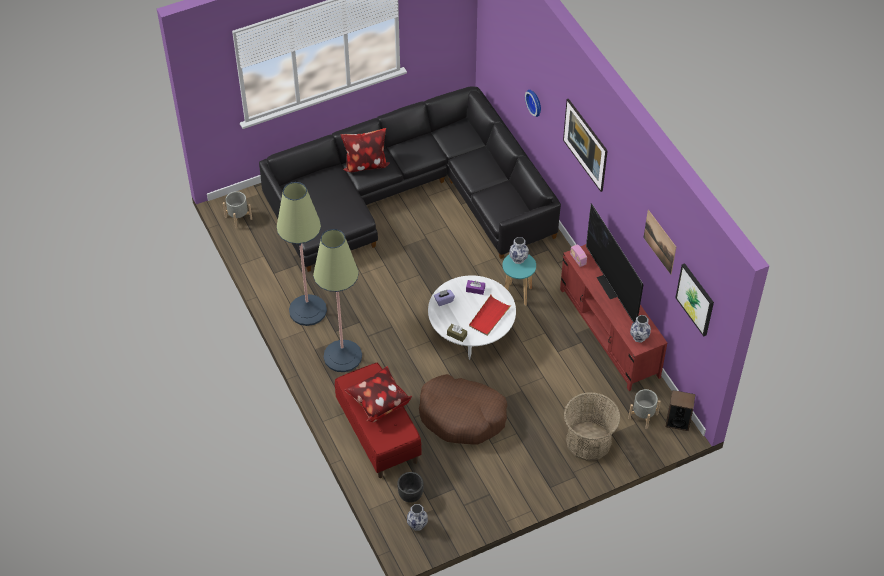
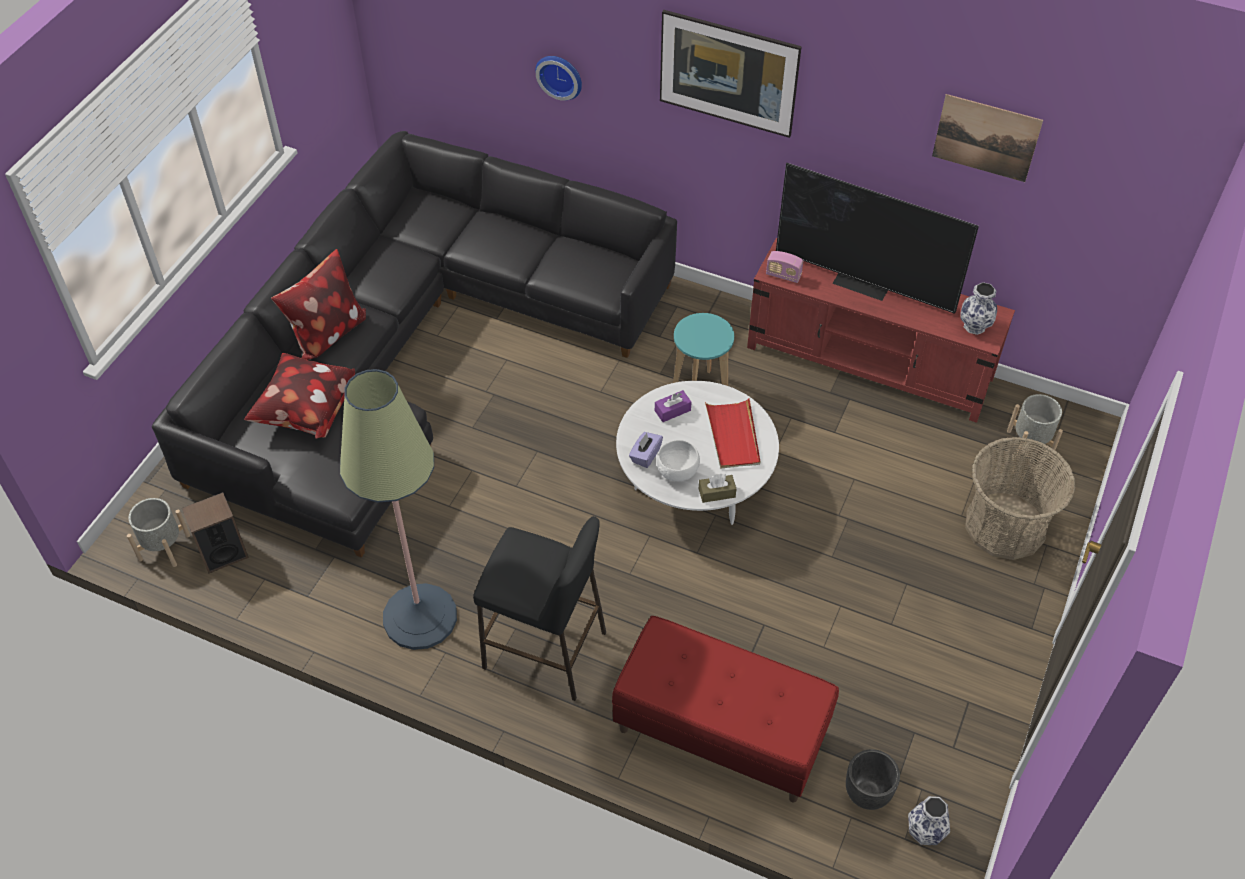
camera: 40 degrees left, 0 degrees up
floor lamp [313,229,362,372] -> black stool [473,516,606,701]
pillow [344,366,412,422] -> pillow moved to [244,353,355,439]
brown dog bed [419,374,508,444] -> none
vase [509,237,529,264] -> none
speaker [666,390,696,431] -> speaker moved to [182,492,249,574]
picture [675,263,714,336] -> none
none -> white bowl [657,440,700,482]

